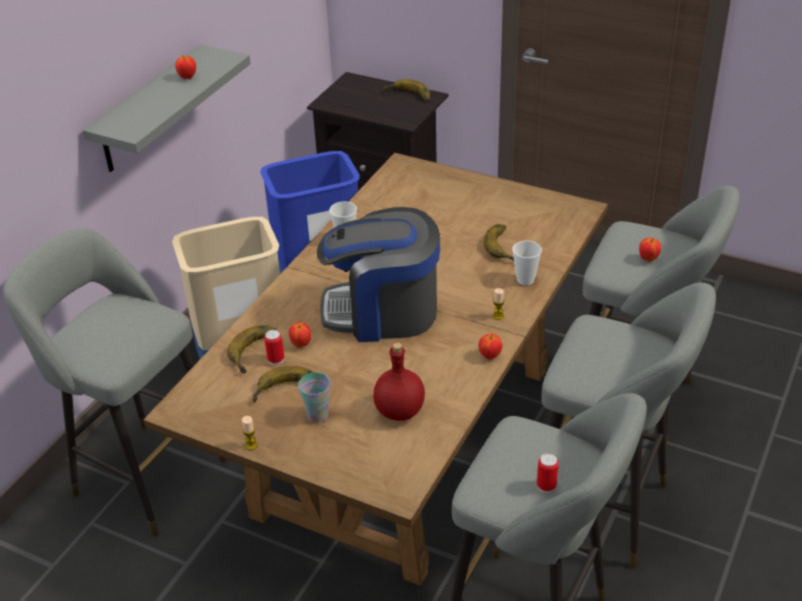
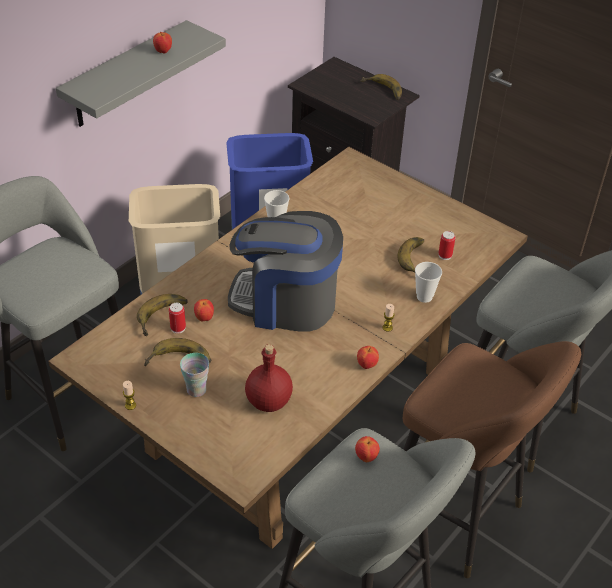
camera: 10 degrees right, 5 degrees up
can [537,453,559,493] -> can moved to [438,231,455,260]
grey stool [541,283,716,569] -> brown stool [403,341,581,578]
apple [639,238,661,262] -> apple moved to [355,436,380,462]

